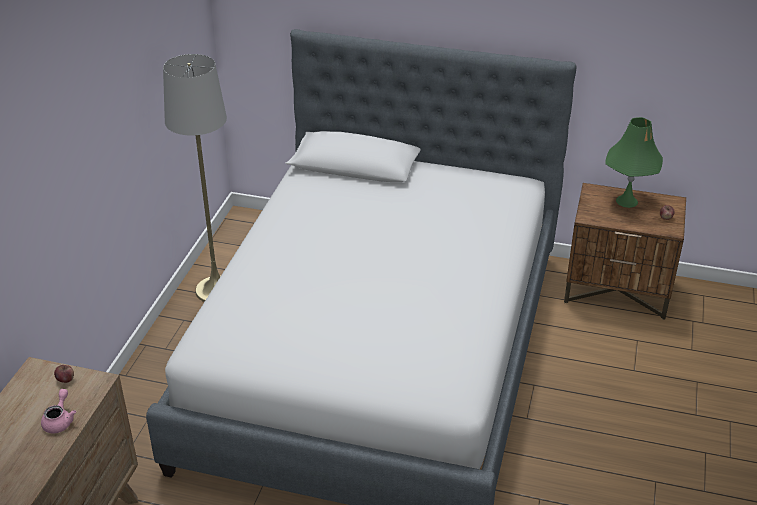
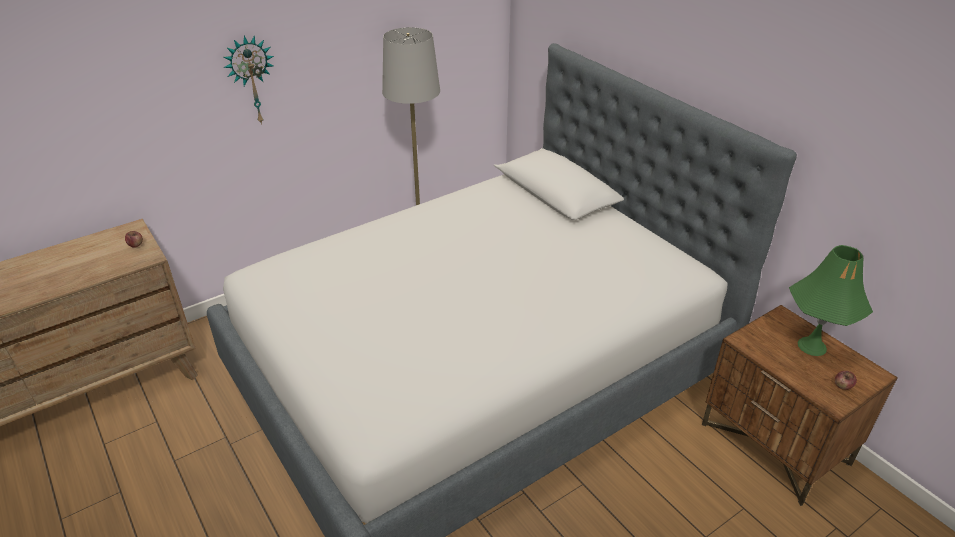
camera: 40 degrees right, 0 degrees up
pink teapot [41,389,76,433] -> none
none -> wall clock [223,35,274,125]

